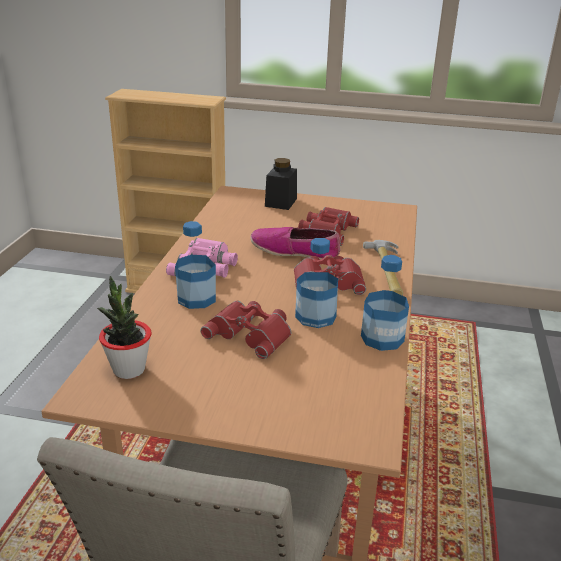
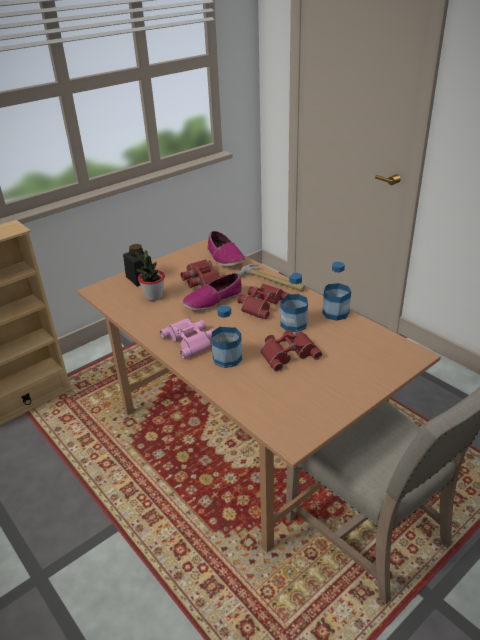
camera: 50 degrees left, 5 degrees up
potted plant [97,276,152,379] -> potted plant moved to [135,250,165,301]
none -> shoe [207,231,245,267]

